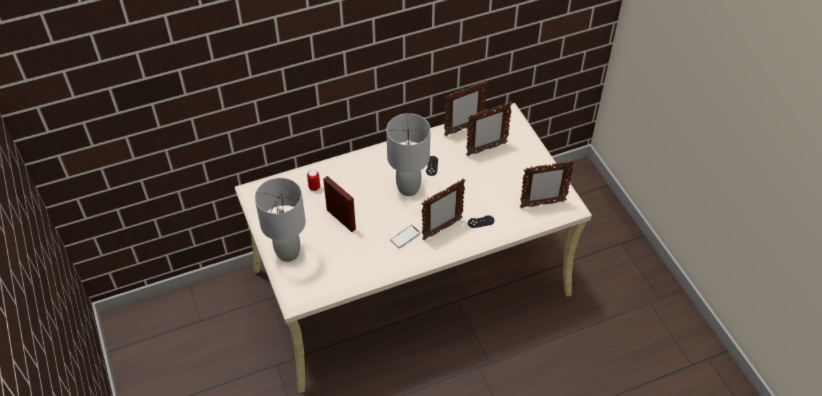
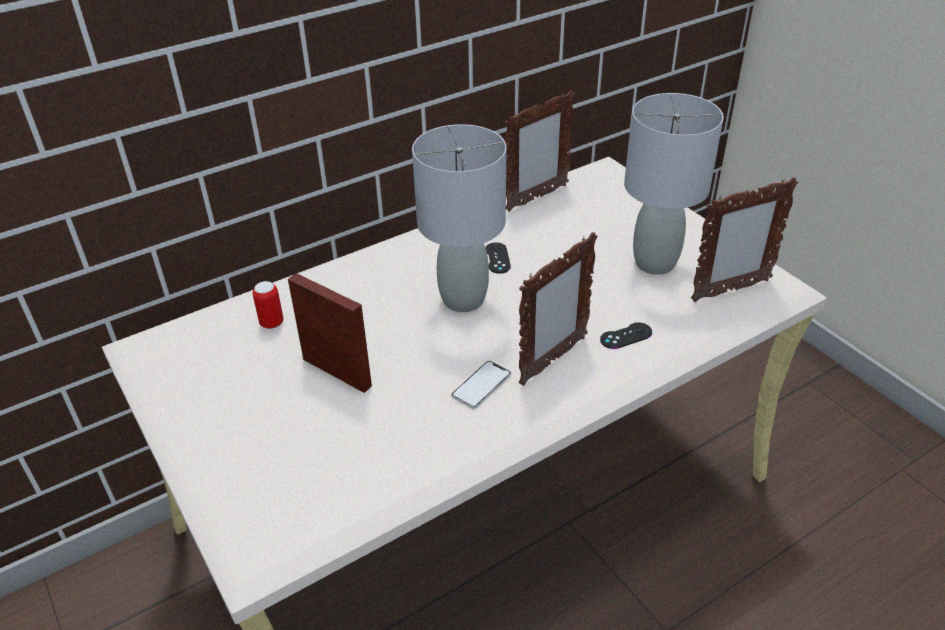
camera: 10 degrees left, 10 degrees down
grey table lamp [255,178,306,262] -> grey table lamp moved to [624,93,724,275]
picture frame [466,102,512,156] -> none

